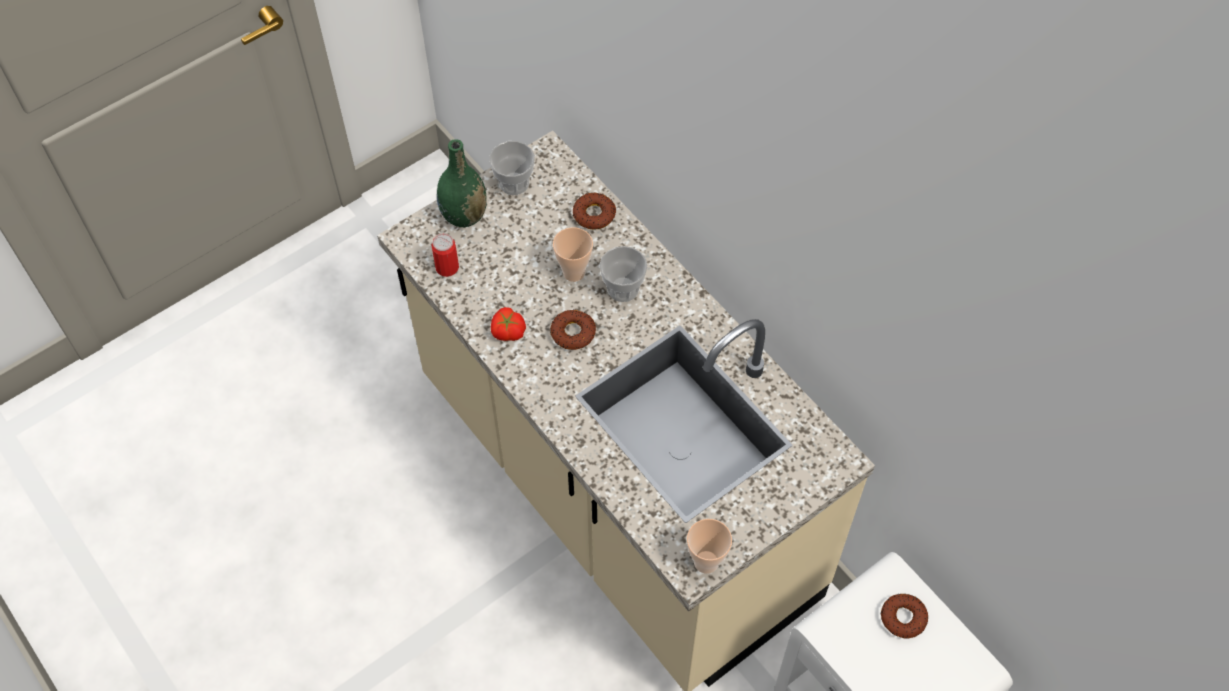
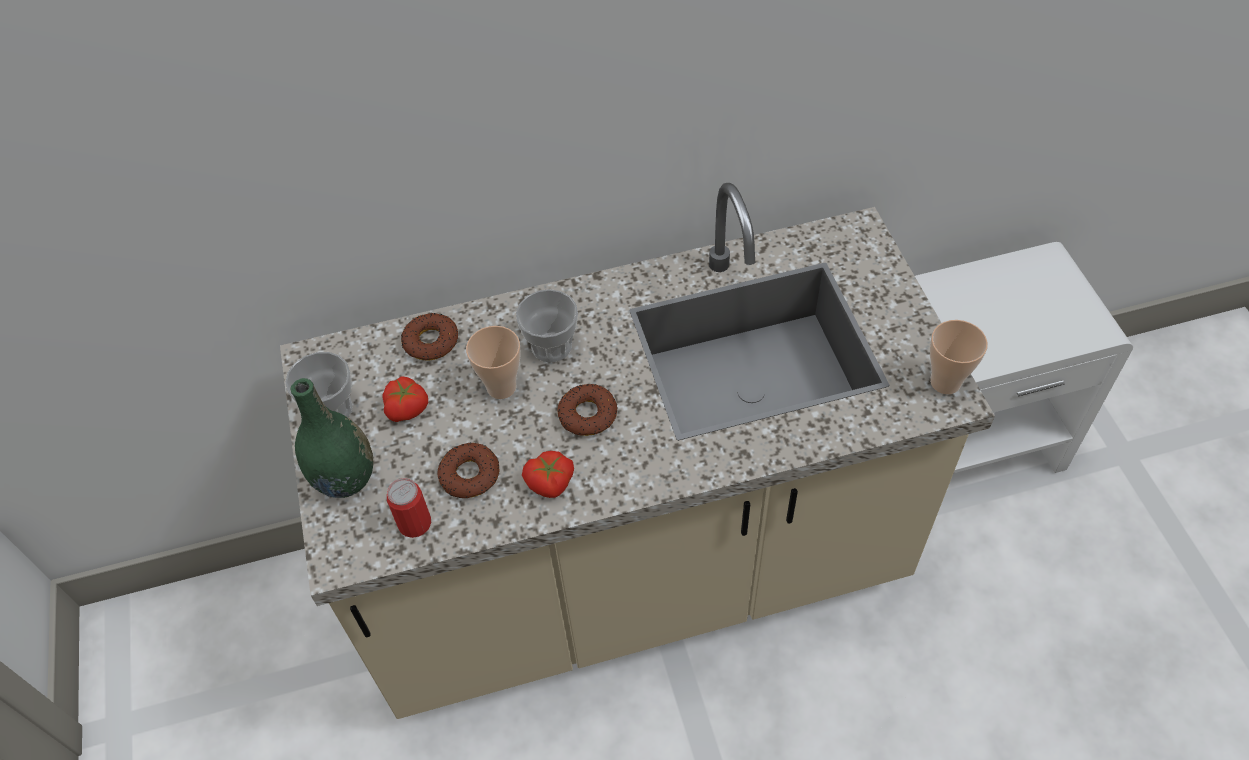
camera: 65 degrees left, 5 degrees down
donut [881,594,928,639] -> donut moved to [438,442,500,498]
none -> tomato [382,376,428,422]

